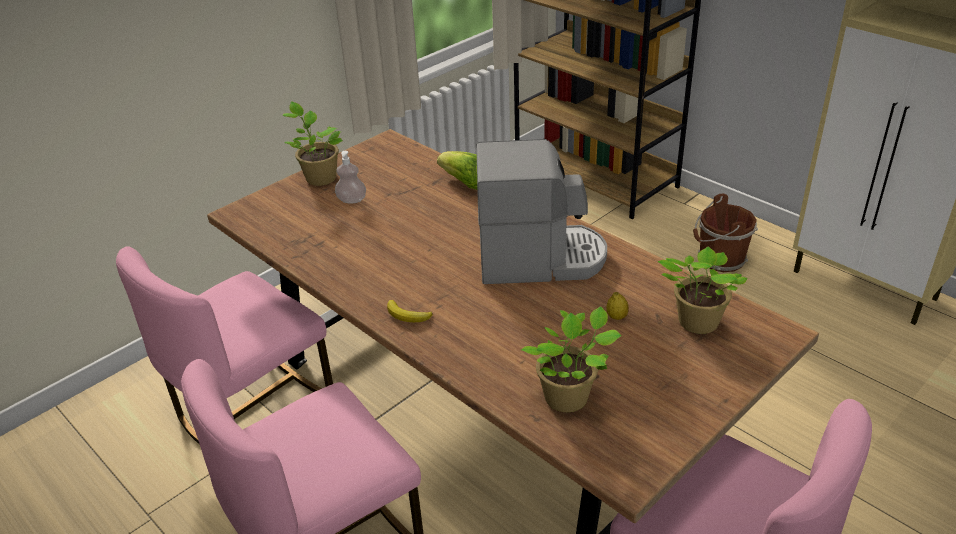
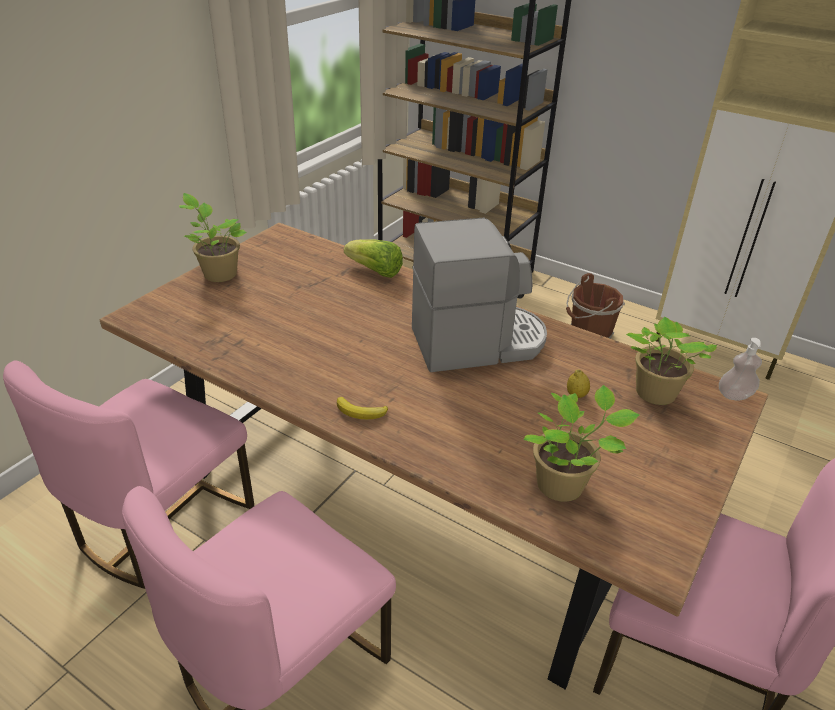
camera: 15 degrees left, 0 degrees up
soap dispenser [335,151,366,204] -> soap dispenser moved to [719,338,762,400]

